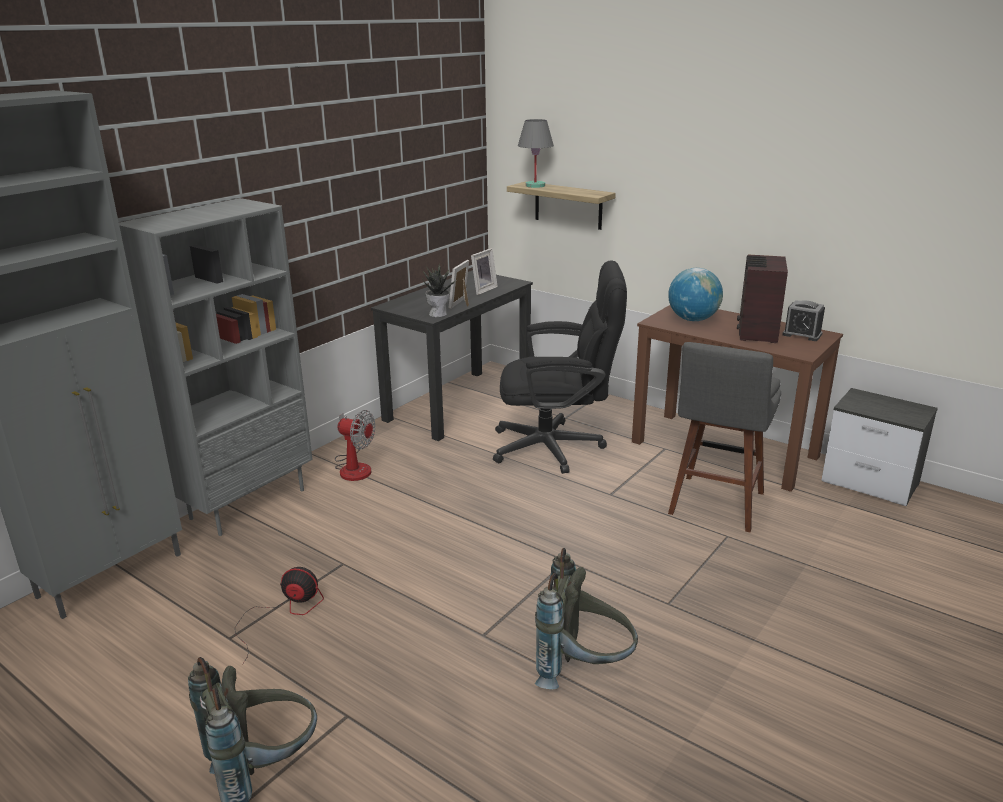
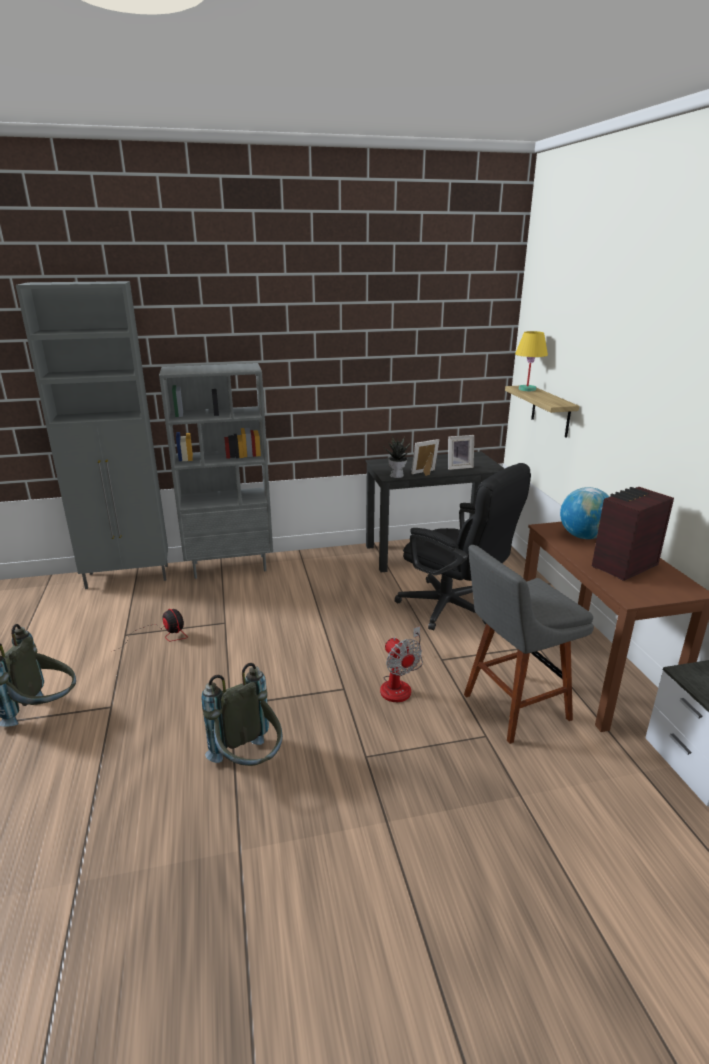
camera: 40 degrees right, 0 degrees up
fan [335,410,375,481] -> fan moved to [380,626,423,702]
grey table lamp [518,119,554,188] -> yellow table lamp [515,331,548,391]
alarm clock [782,300,825,341] -> none

